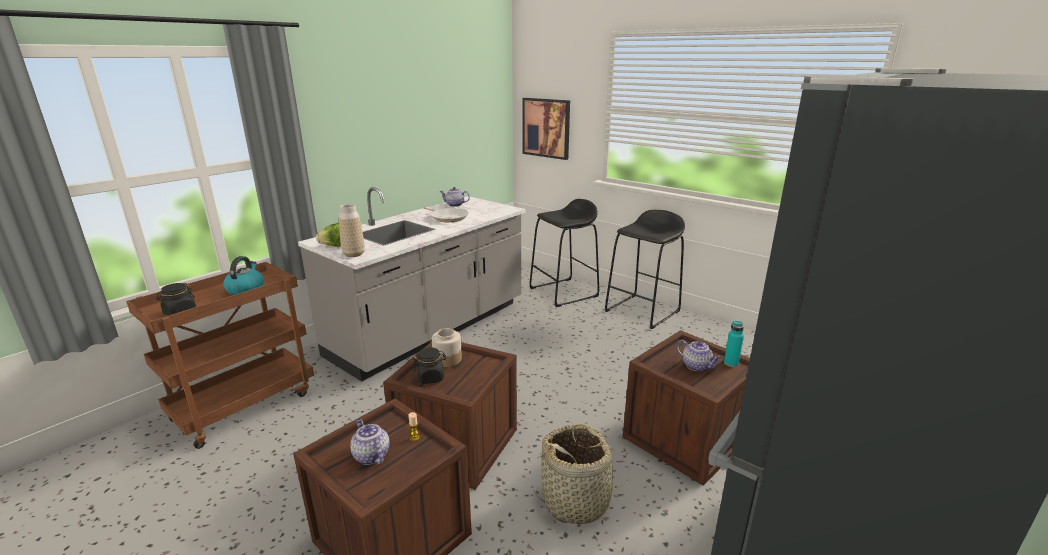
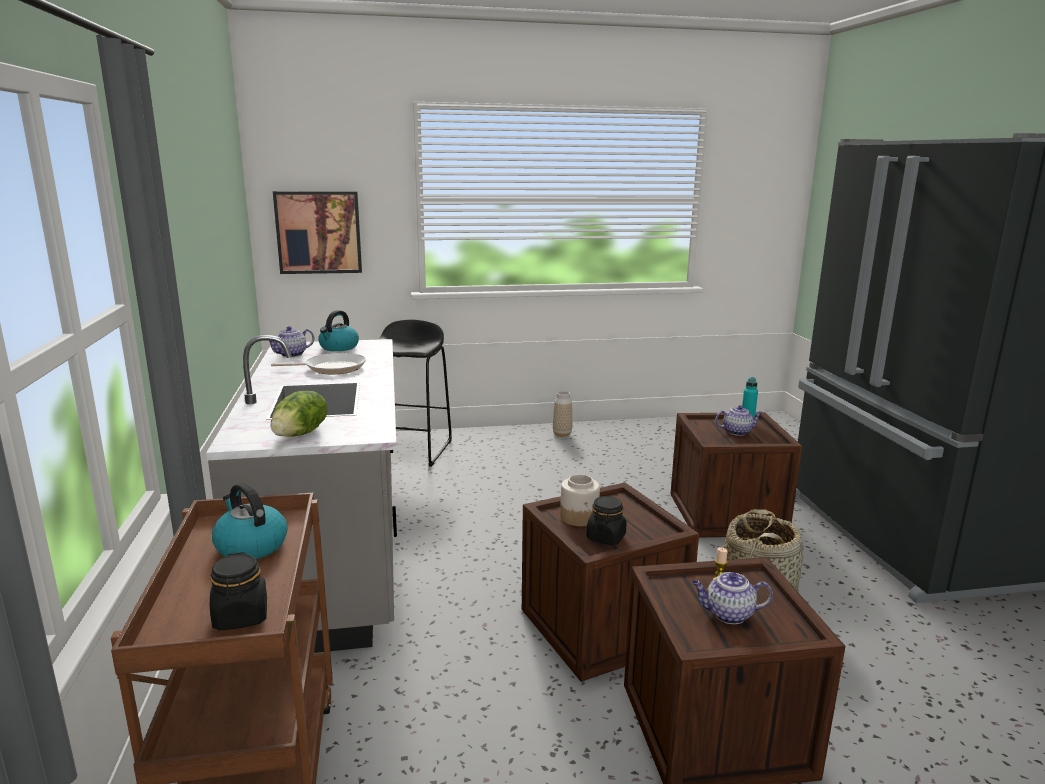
camera: 50 degrees left, 5 degrees down
vase [338,204,365,257] -> vase moved to [553,391,572,437]
black stool [605,210,685,329] -> none
none -> kettle [318,310,359,351]

